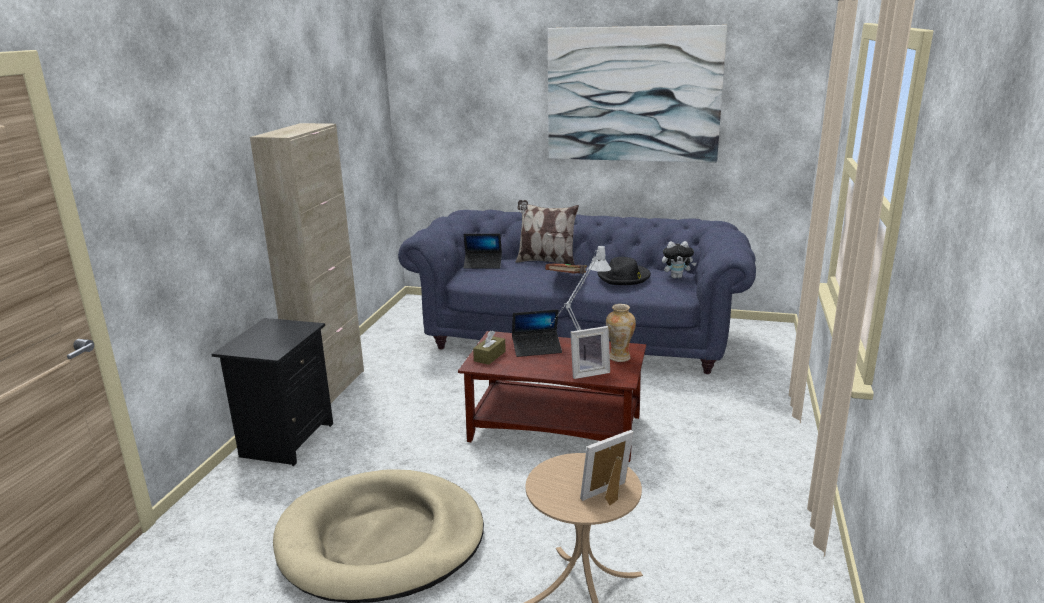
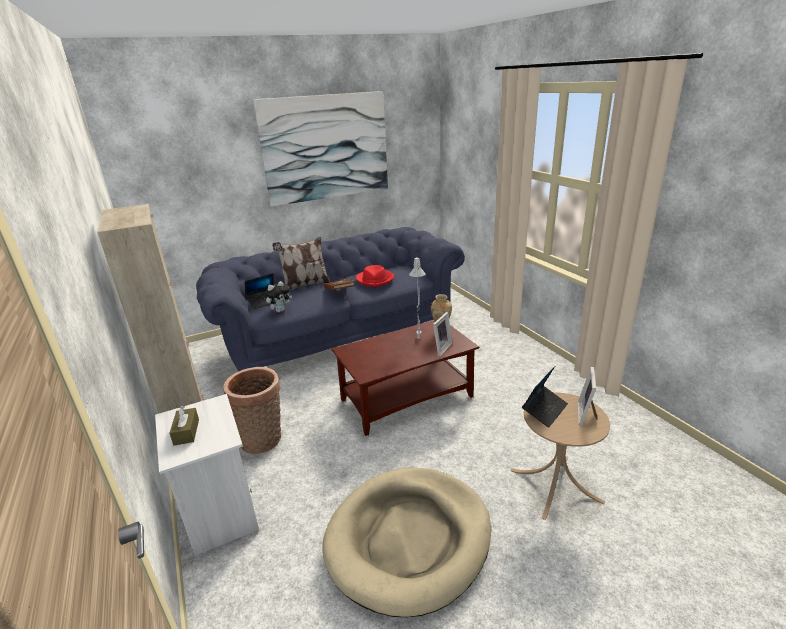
camera: 40 degrees left, 5 degrees up
black nightstand [211,318,333,466] -> white nightstand [155,394,259,556]
brown tissue box [473,330,506,365] -> brown tissue box moved to [169,405,199,445]
laptop [512,309,562,357] -> laptop moved to [522,366,568,428]
black hat [598,257,651,285] -> red hat [356,265,394,287]
plush toy [662,241,696,279] -> plush toy moved to [265,281,292,312]
none -> basket [223,367,281,454]

